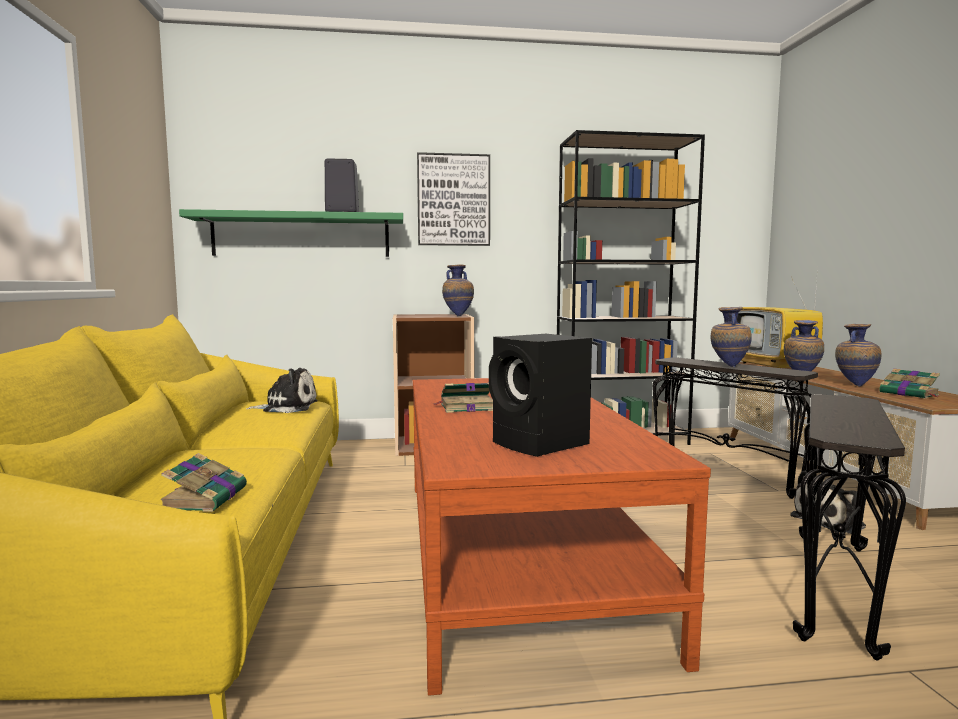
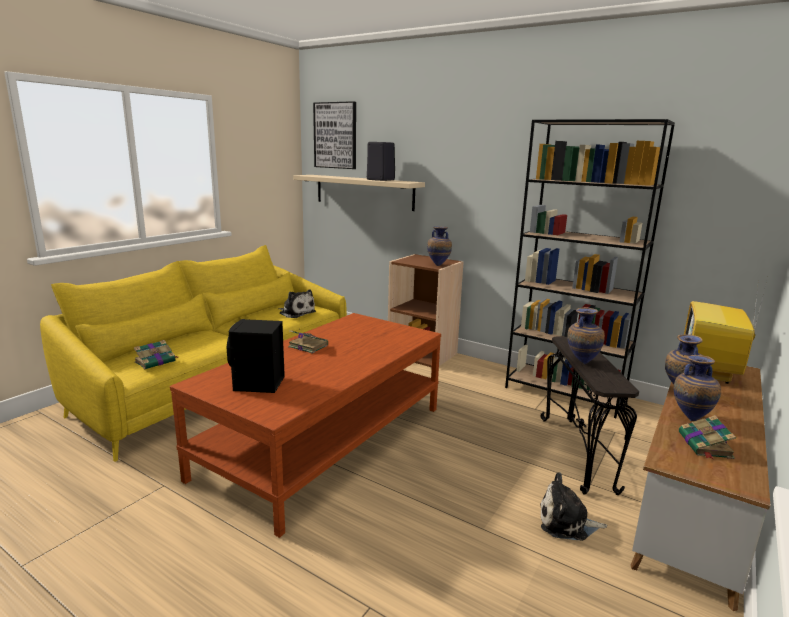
camera: 40 degrees right, 10 degrees up
green shelf [179,209,403,257] -> beige shelf [293,175,425,211]
picture [417,152,490,246] -> picture moved to [313,101,356,169]
black side table [793,394,906,661] -> none

